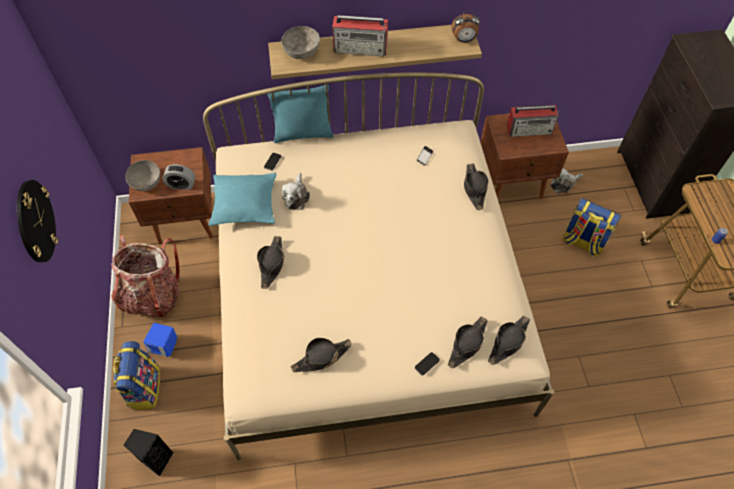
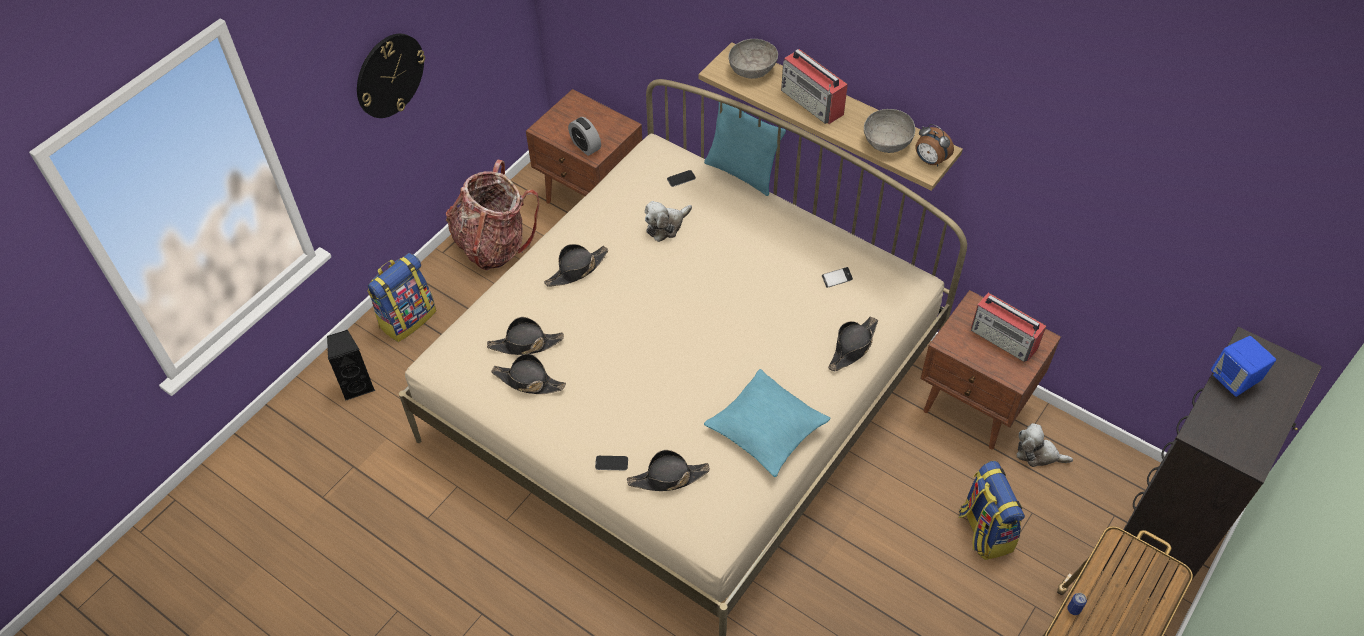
camera: 45 degrees right, 5 degrees down
grey bowl [125,160,161,191] -> grey bowl moved to [864,109,915,153]
blue speaker [143,323,177,357] -> blue speaker moved to [1211,336,1276,397]
turquoise pillow [209,173,276,226] -> turquoise pillow moved to [704,369,830,477]
black hat [488,315,530,365] -> black hat moved to [487,317,564,355]

